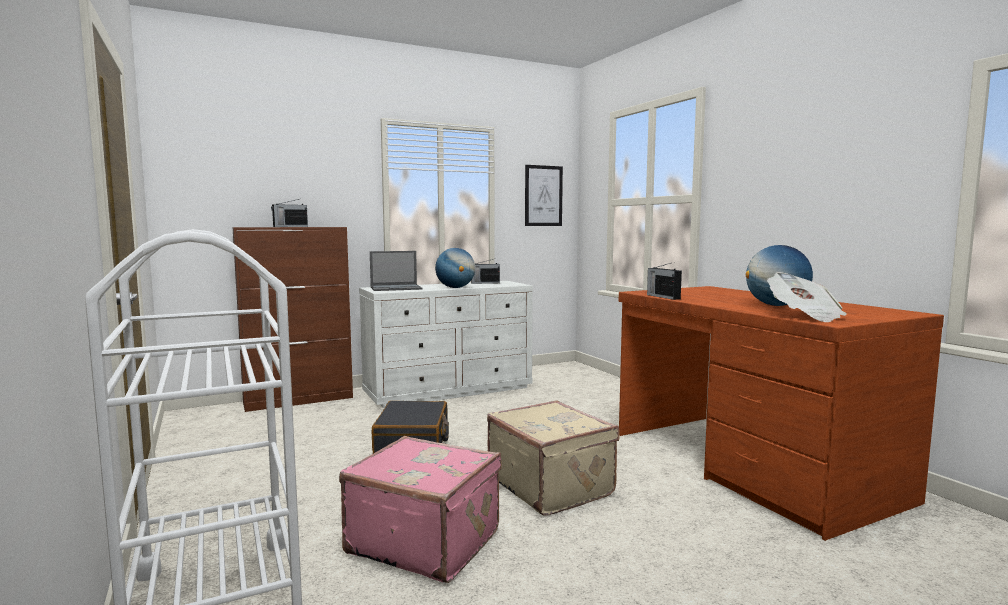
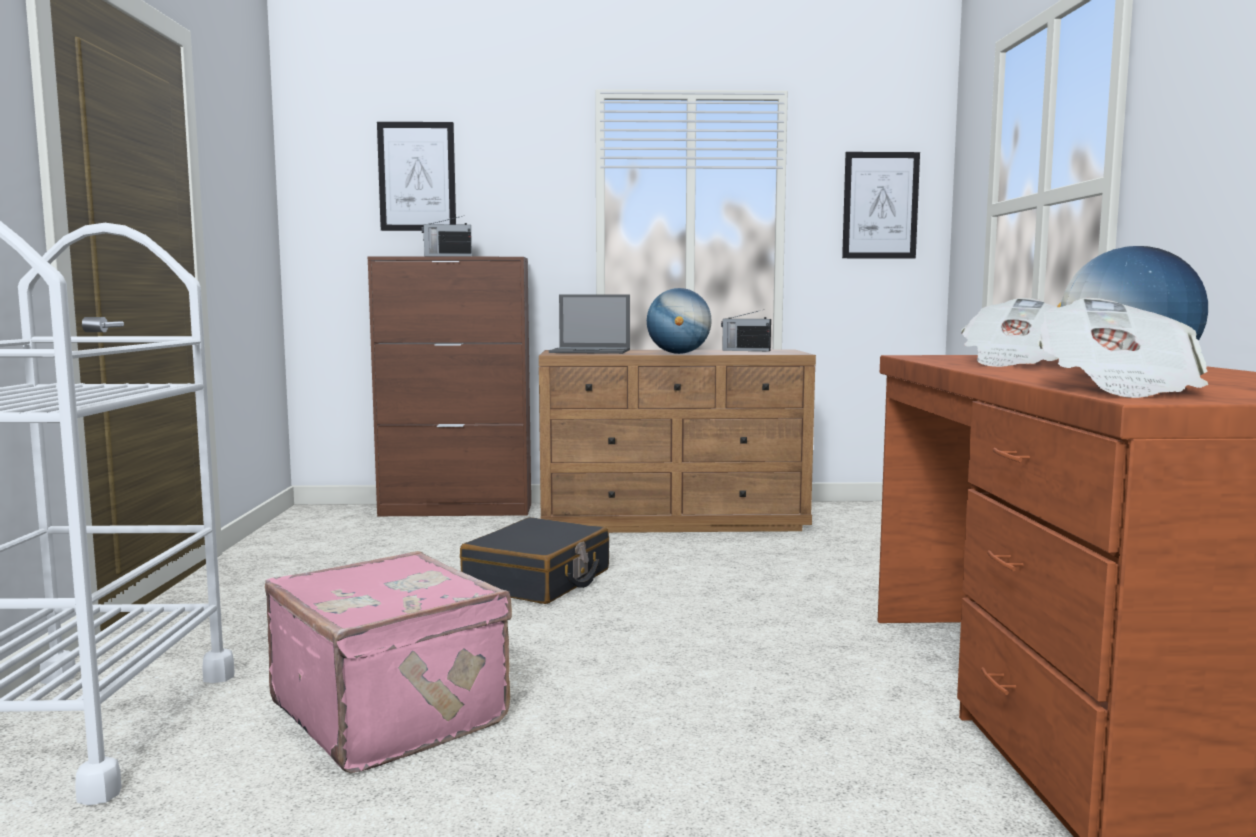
camera: 25 degrees right, 0 degrees up
white dresser [359,281,533,408] -> brown dresser [539,350,816,533]
beige suitcase [487,400,619,516] -> none
radio [647,263,682,300] -> none
none -> picture [377,122,456,231]
none -> newspaper [961,298,1058,367]

